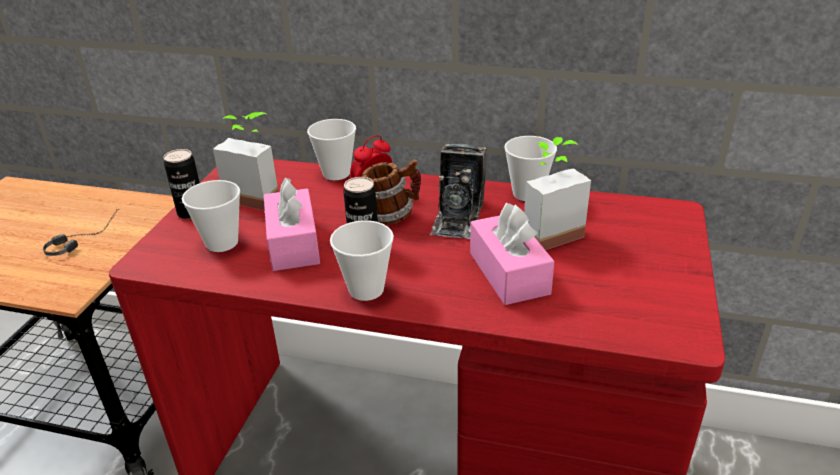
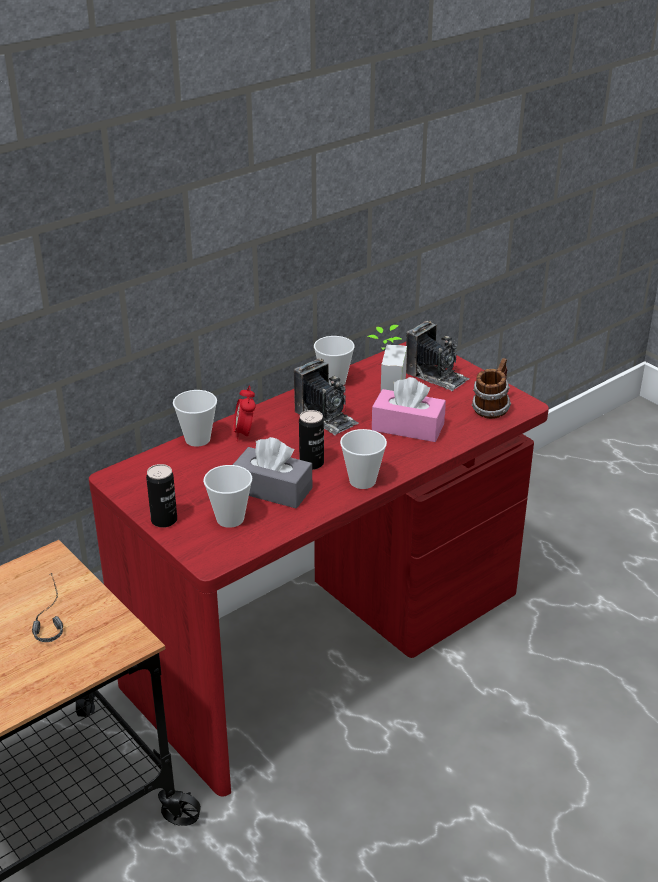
camera: 55 degrees left, 0 degrees up
potted plant [213,112,278,211] -> none
pink tissue box [264,178,320,271] -> grey tissue box [233,437,312,509]
mug [362,159,421,225] -> mug moved to [472,358,511,419]
none -> camera [406,321,470,391]

